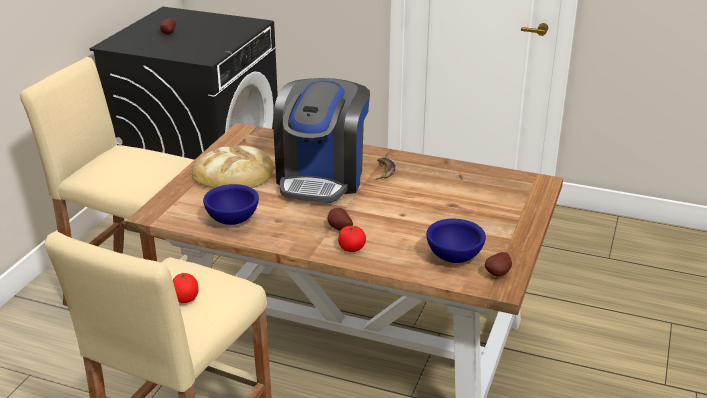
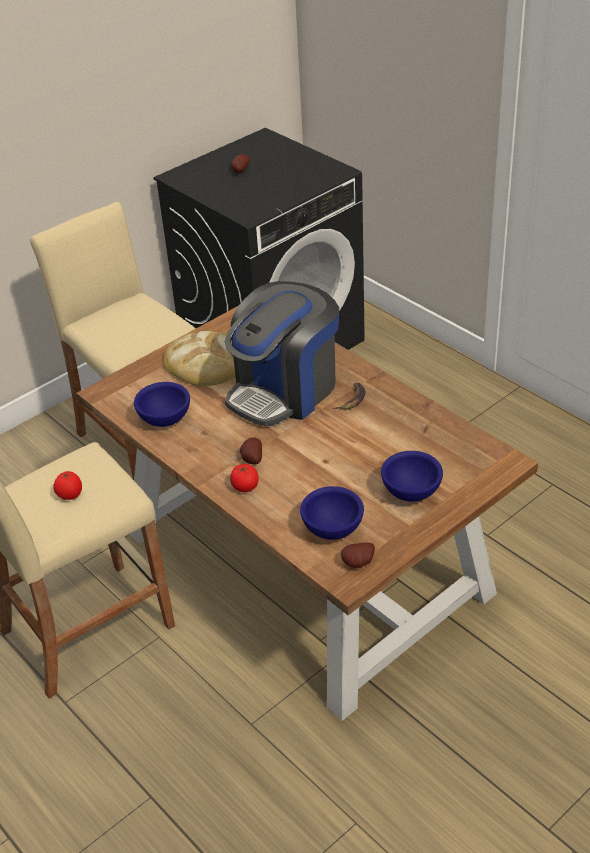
camera: 30 degrees right, 10 degrees up
none -> blue bowl [381,451,443,502]

